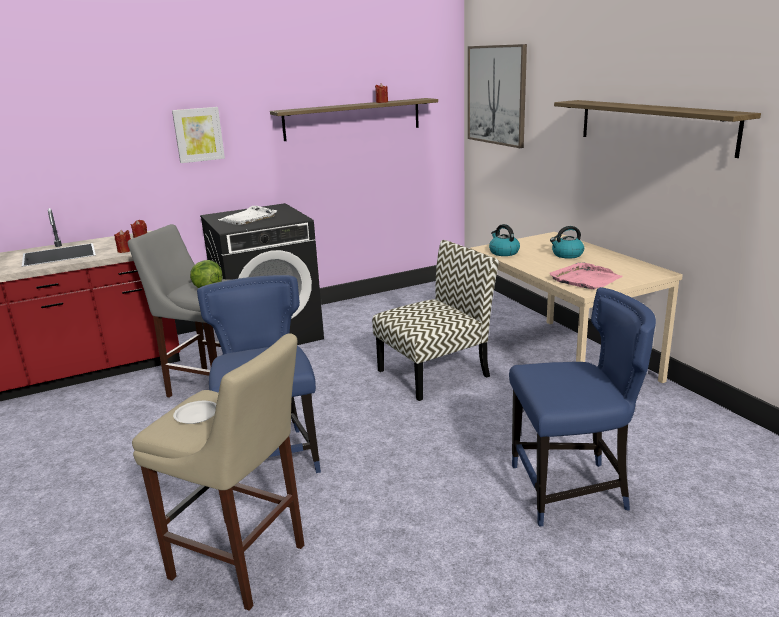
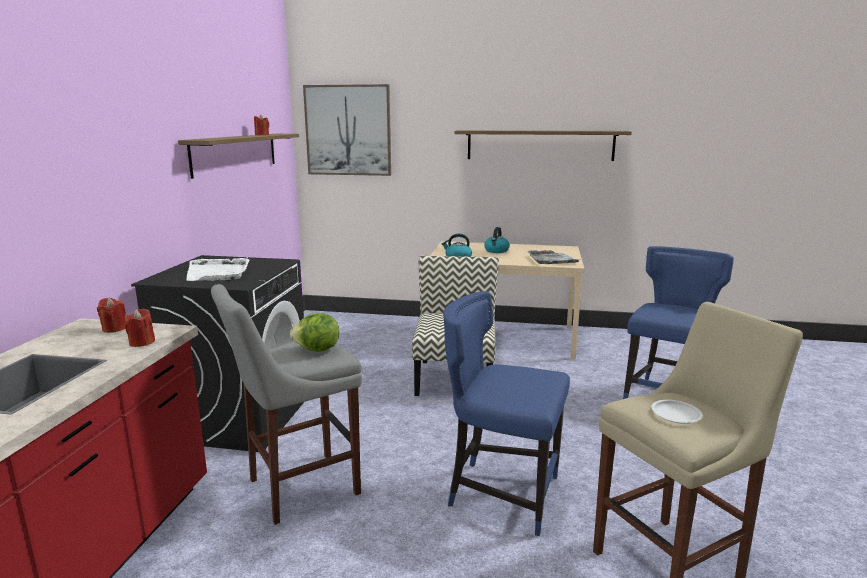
camera: 55 degrees left, 5 degrees down
picture [172,107,225,163] -> none
pink tray [550,262,622,290] -> grey tray [527,250,579,264]

